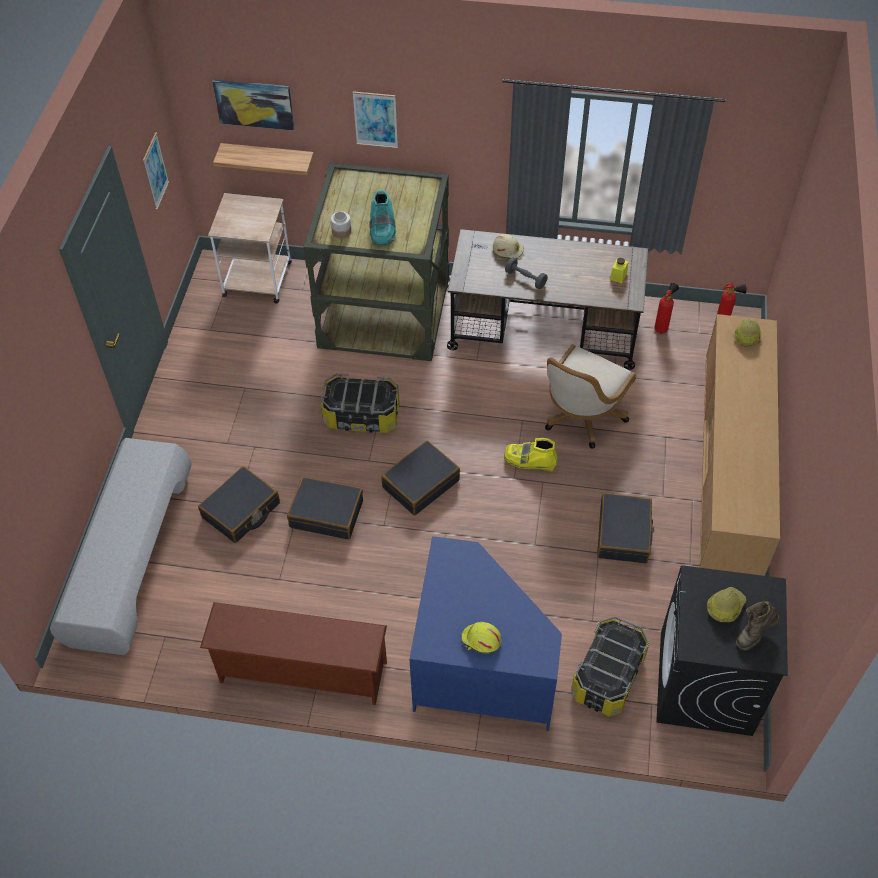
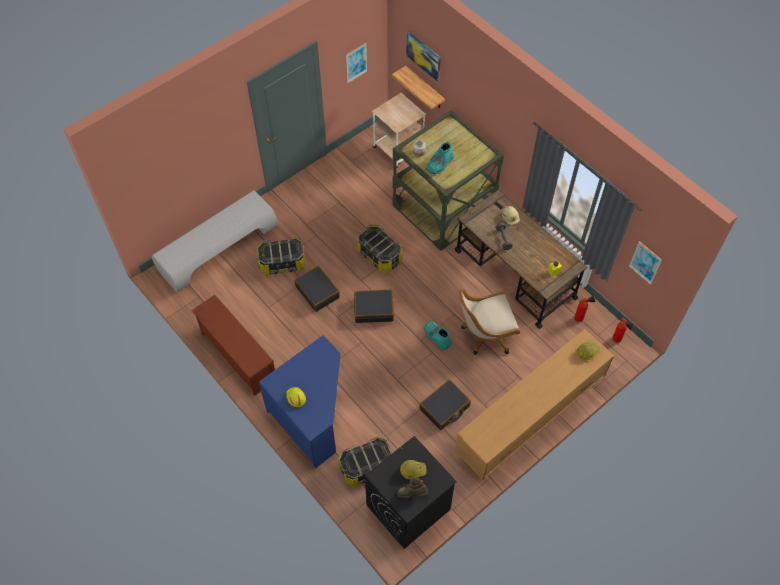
camera: 40 degrees right, 5 degrees up
black suitcase [198,466,280,543] -> storage box [256,236,306,275]
picture [352,91,398,149] -> picture moved to [629,241,662,285]
yellow boot [504,438,558,472] -> turquoise boot [423,321,452,351]

